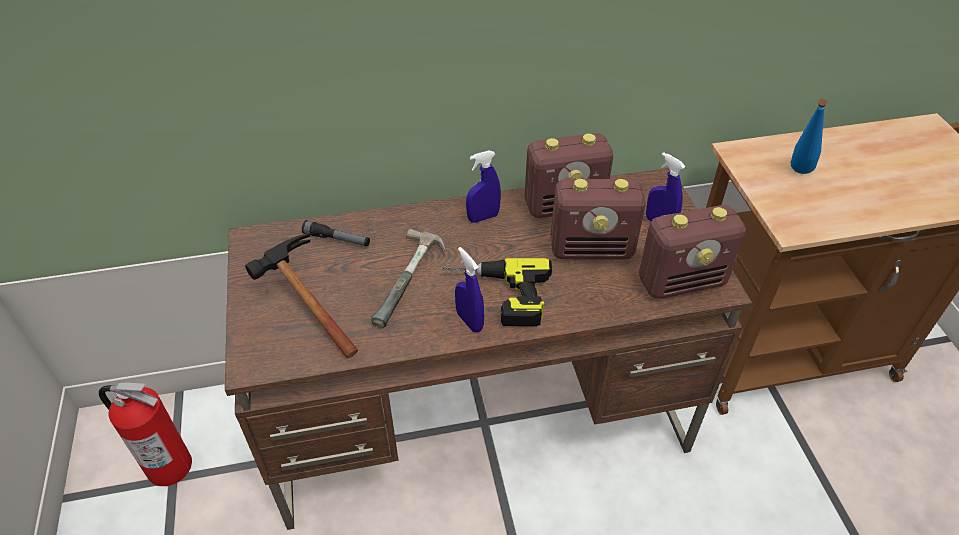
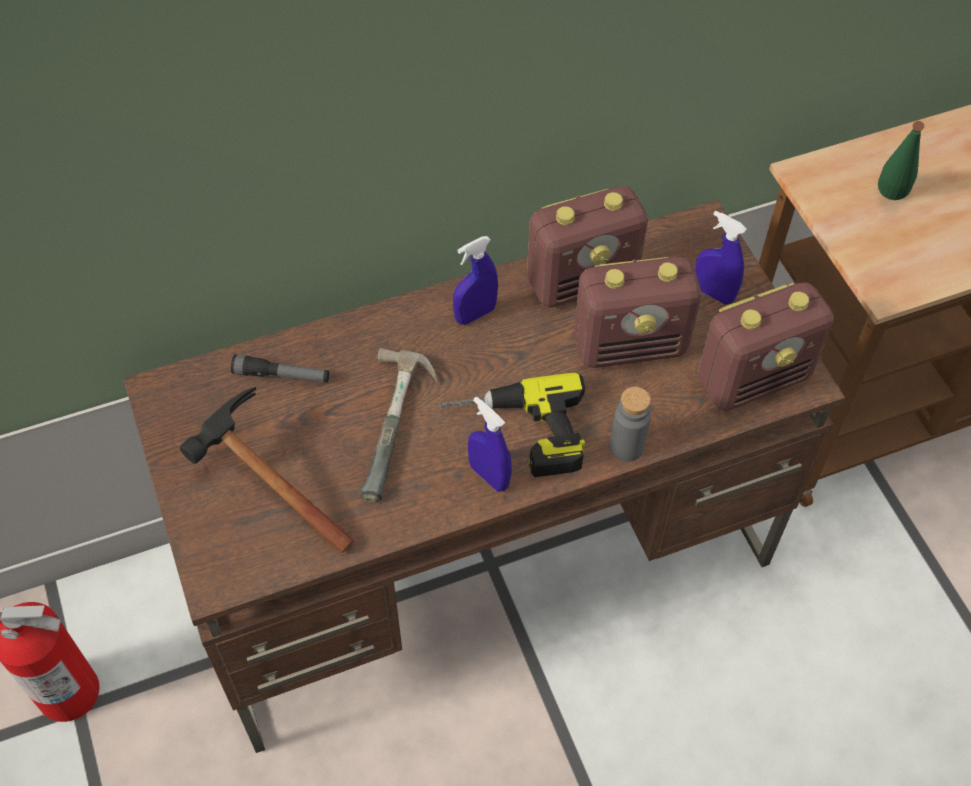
camera: 10 degrees left, 10 degrees up
blue bottle [791,99,827,174] -> green bottle [878,121,924,200]
none -> grey bottle [610,387,651,462]

